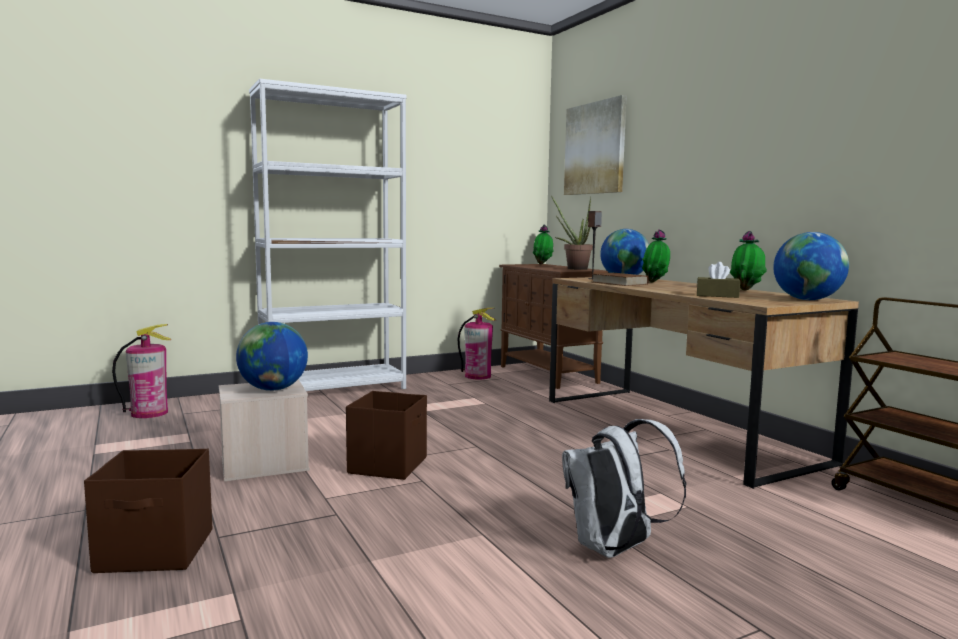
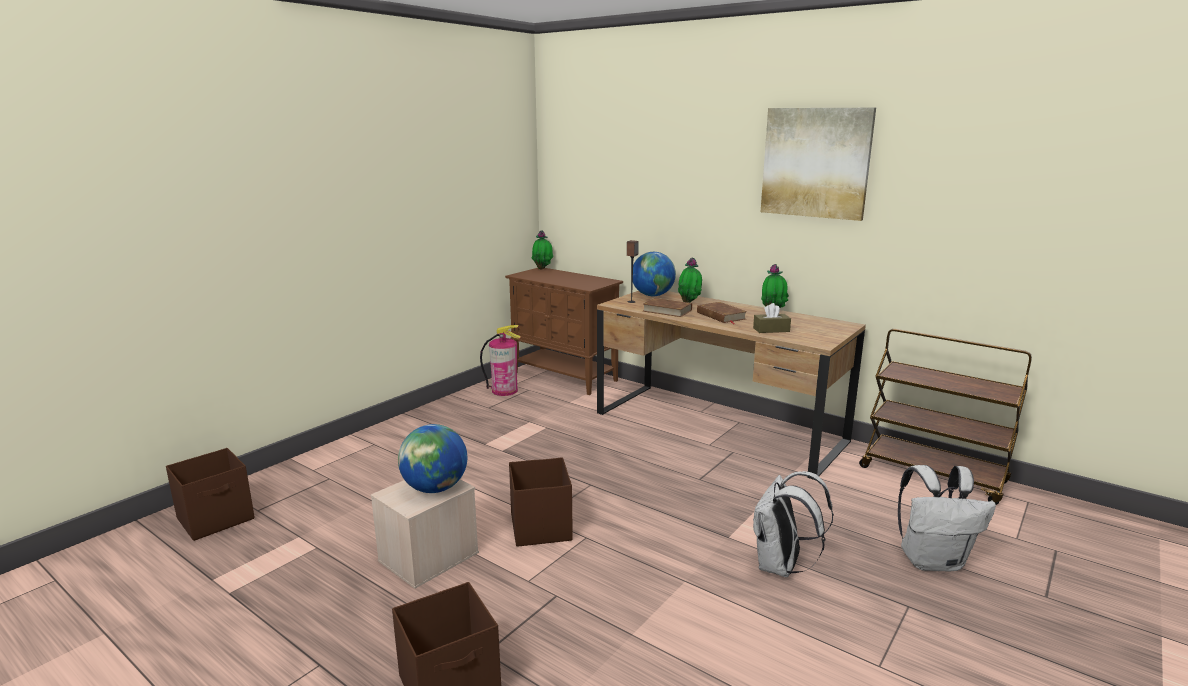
camera: 25 degrees left, 10 degrees up
fire extinguisher [112,324,171,418] -> brown storage box [166,448,255,541]
white bookcase [249,78,407,391] -> none
potted plant [551,196,593,270] -> none
picture [564,95,627,195] -> picture moved to [761,108,876,221]
globe [773,232,849,300] -> none
none -> brown book [697,302,747,324]
none -> white backpack [898,465,996,572]

